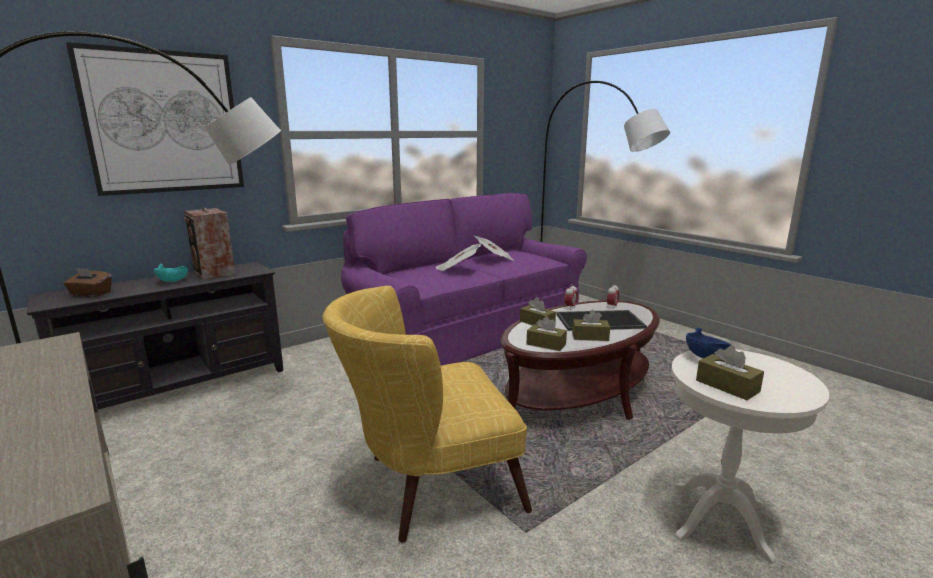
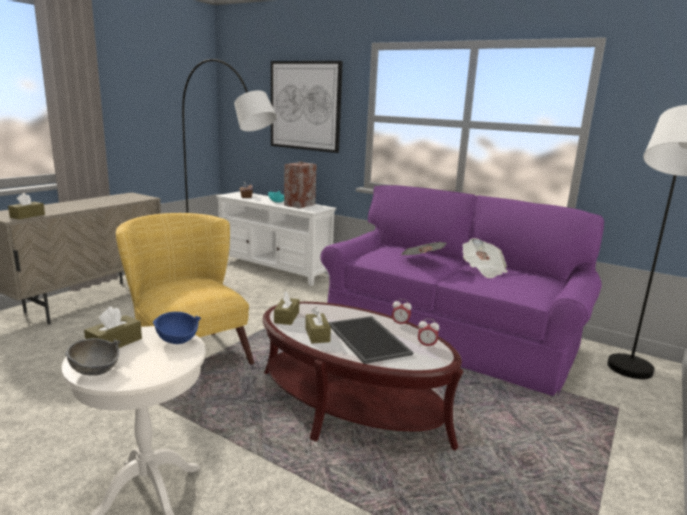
camera: 70 degrees right, 0 degrees up
black tv stand [27,262,283,410] -> white tv stand [216,191,337,286]
brown tissue box [520,297,556,325] -> brown tissue box moved to [8,193,45,219]
none -> grey bowl [65,338,120,376]

